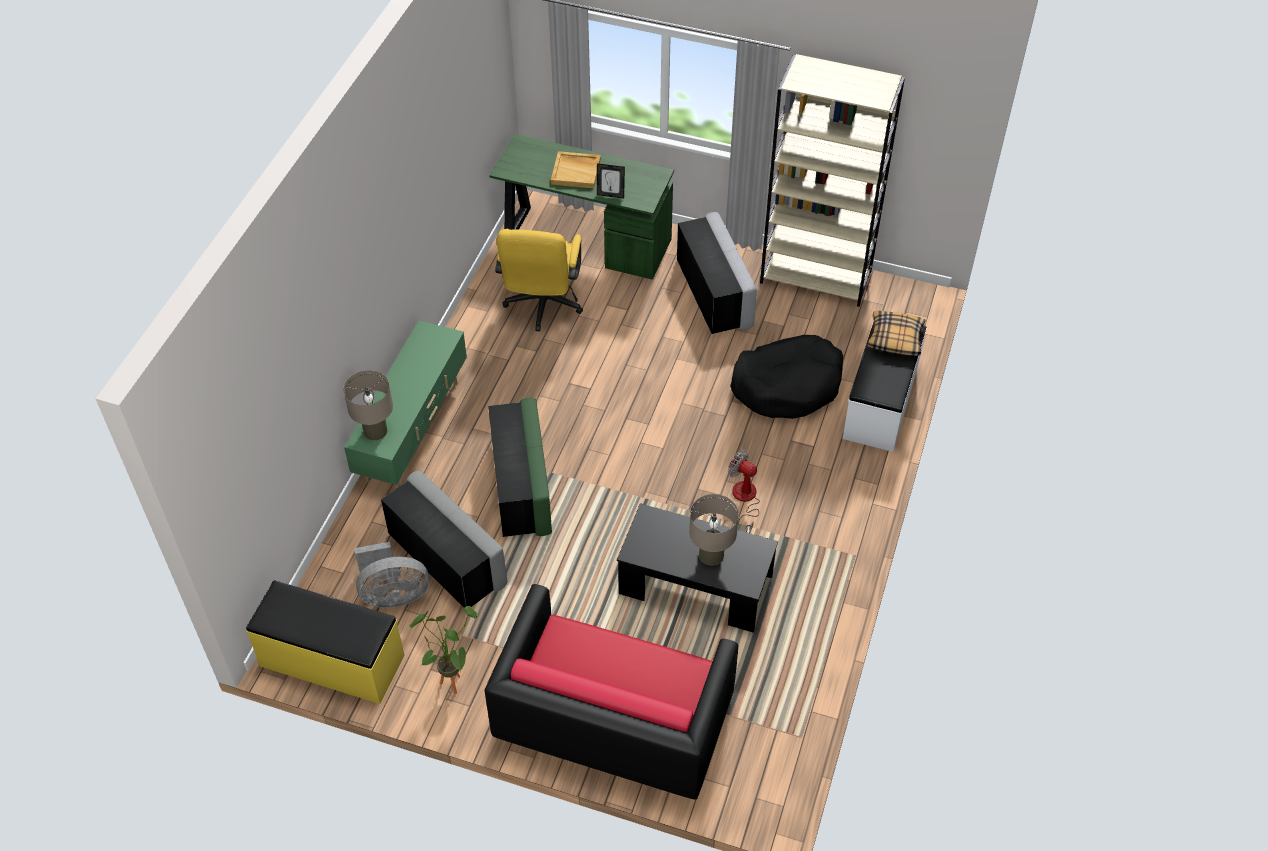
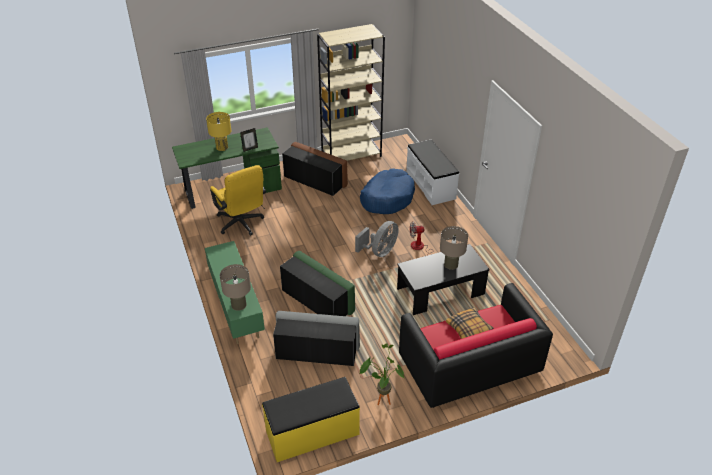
camera: 40 degrees left, 10 degrees down
grey fan [354,542,429,608] -> grey fan moved to [355,221,399,257]
beige tray [551,151,601,188] -> yellow table lamp [206,112,231,151]
grey ottoman [677,212,757,334] -> brown ottoman [282,142,348,196]
black dog bed [730,335,843,419] -> blue dog bed [360,168,415,214]
pillow [867,311,926,356] -> pillow moved to [446,308,493,339]

